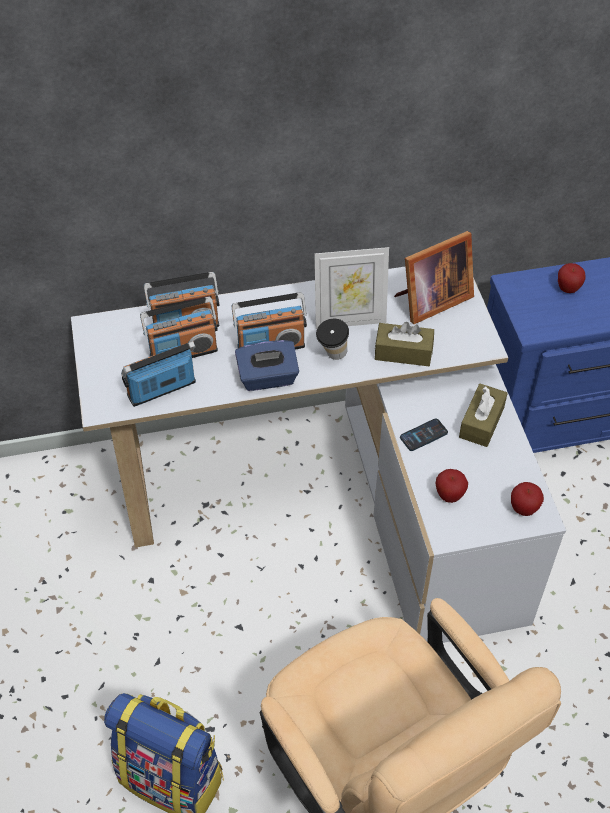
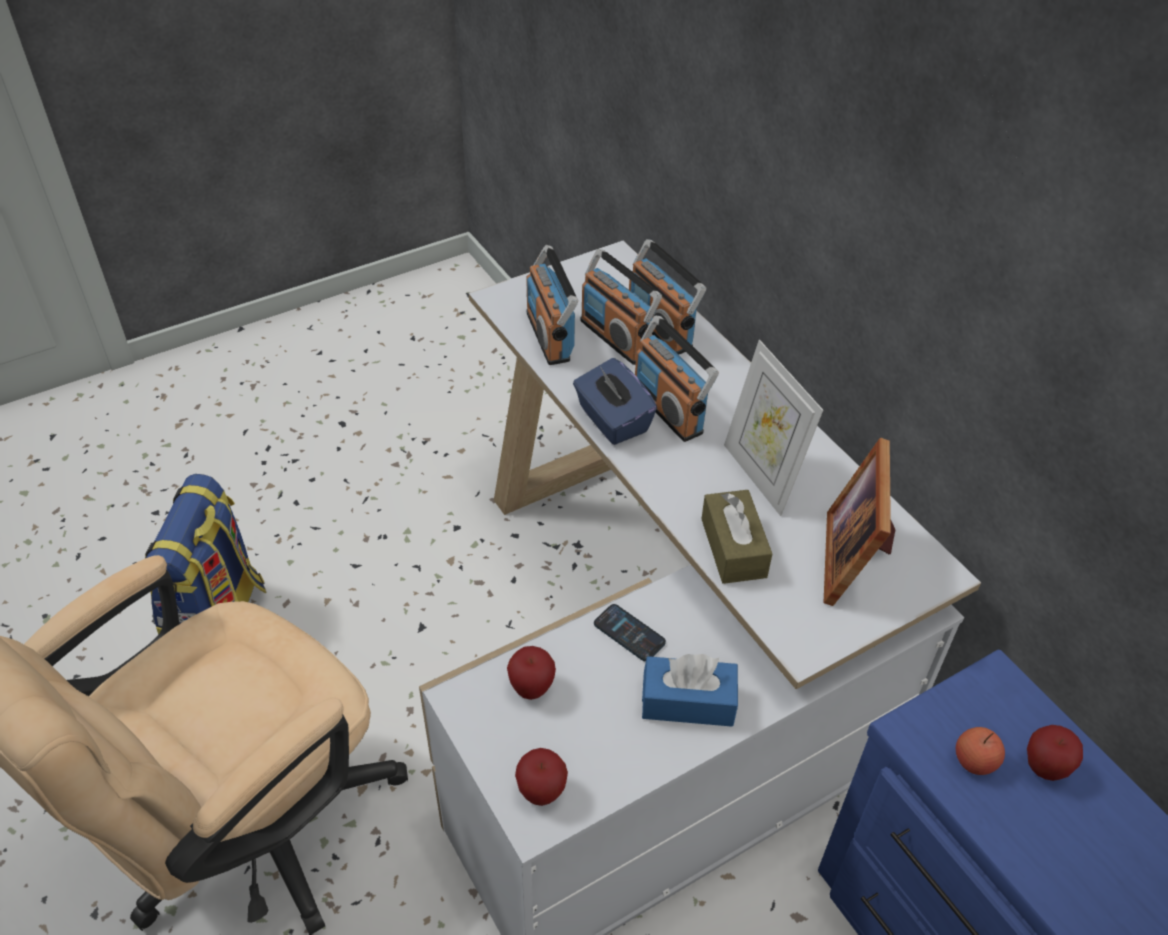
camera: 70 degrees right, 5 degrees down
radio [121,341,196,407] -> radio turned 150 degrees counterclockwise [526,245,578,365]
cup [316,319,349,360] -> none
picture frame [394,231,474,324] -> picture frame turned 60 degrees clockwise [823,438,895,606]
brown tissue box [459,384,508,447] -> blue tissue box [642,654,738,727]
none -> apple [956,727,1005,775]

